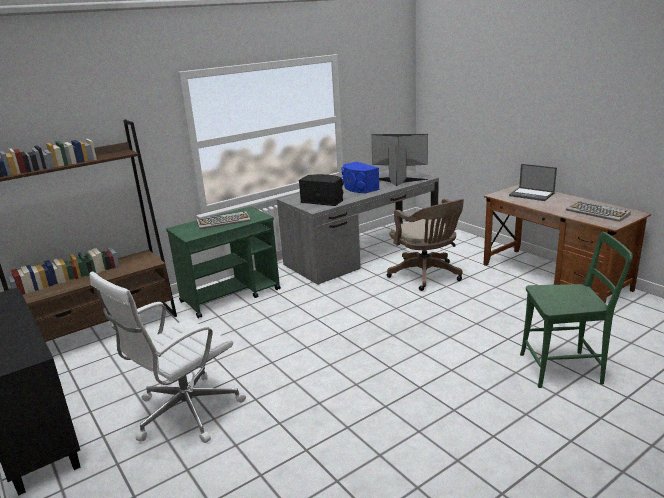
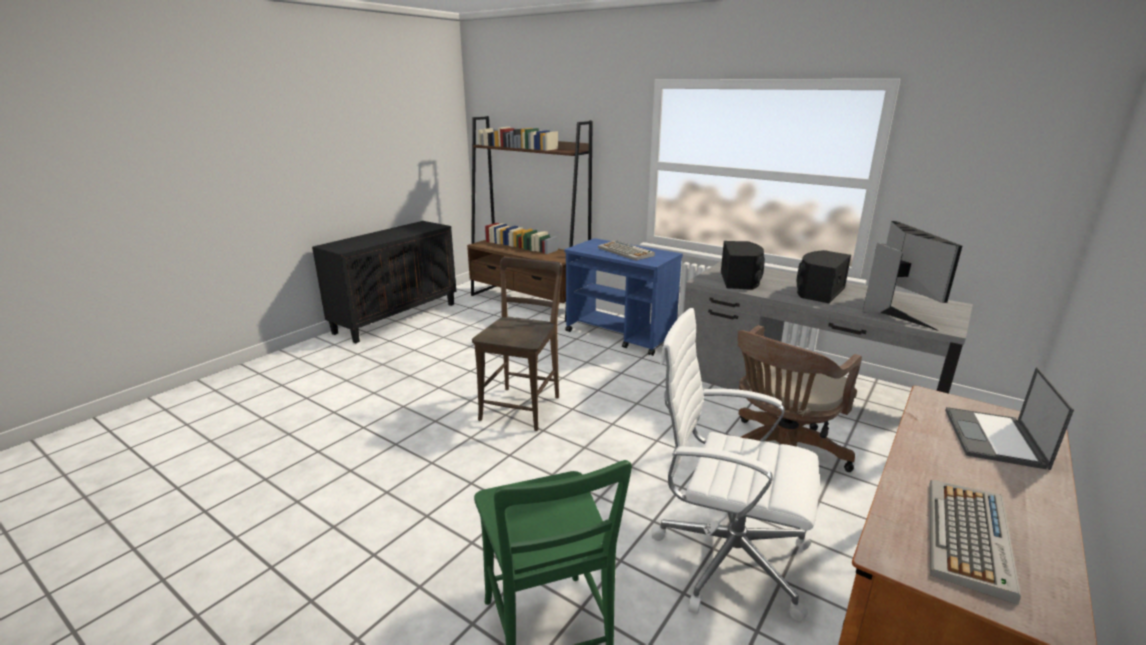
camera: 70 degrees right, 0 degrees up
white office chair [89,271,246,443] -> white office chair moved to [651,308,819,622]
green cart [166,206,281,319] -> blue cart [565,238,683,356]
blue speaker [342,162,379,193] -> black speaker [797,250,851,303]
none -> brown chair [472,257,562,431]

